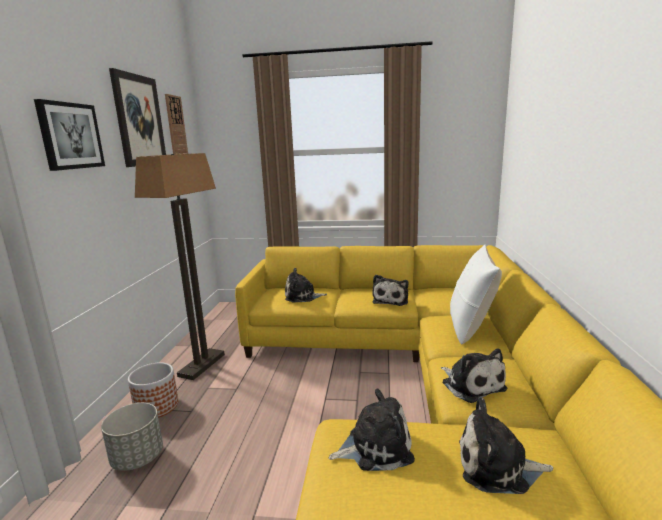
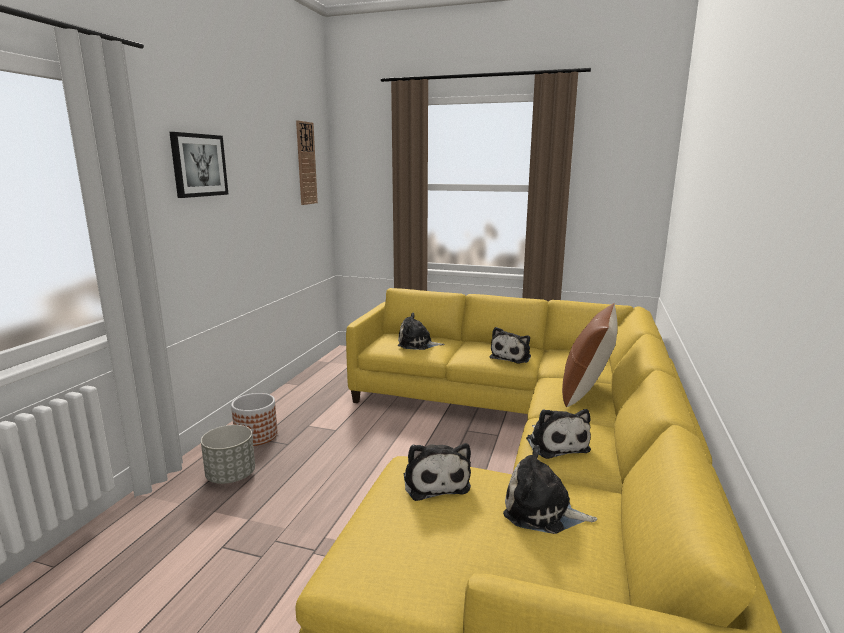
camera: 10 degrees right, 0 degrees up
picture [109,68,166,167] -> none
floor lamp [135,153,225,380] -> none
plush toy [329,389,415,471] -> plush toy turned 75 degrees clockwise [404,443,471,501]
white pillow [450,245,502,344] -> brown pillow [562,303,618,407]

